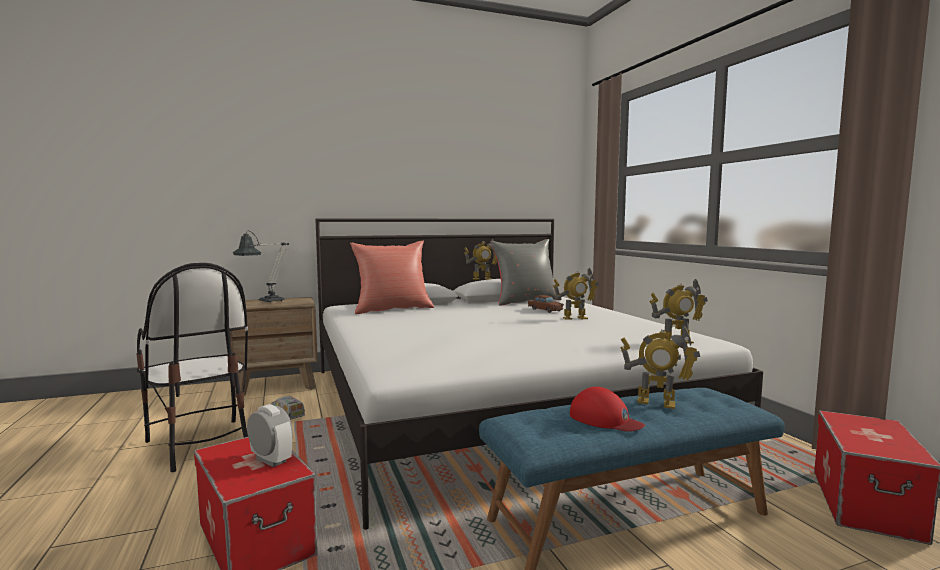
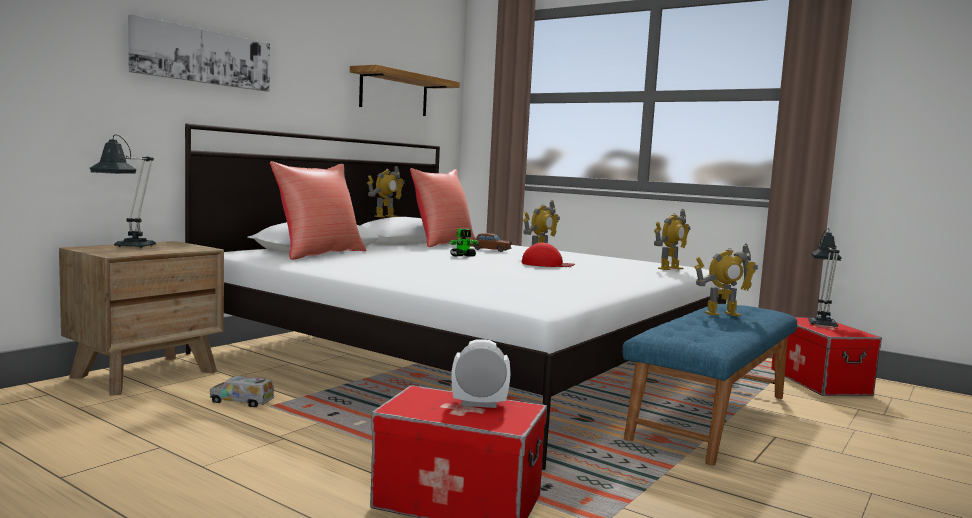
camera: 35 degrees left, 0 degrees up
chair [136,263,248,472] -> none
grey pillow [490,239,562,306] -> red pillow [410,168,475,247]
red cap [570,387,645,432] -> red cap moved to [522,243,575,267]
none -> picture [128,14,270,92]
none -> shelf [350,65,460,116]
none -> toy robot [449,229,479,256]
none -> table lamp [808,228,842,327]

